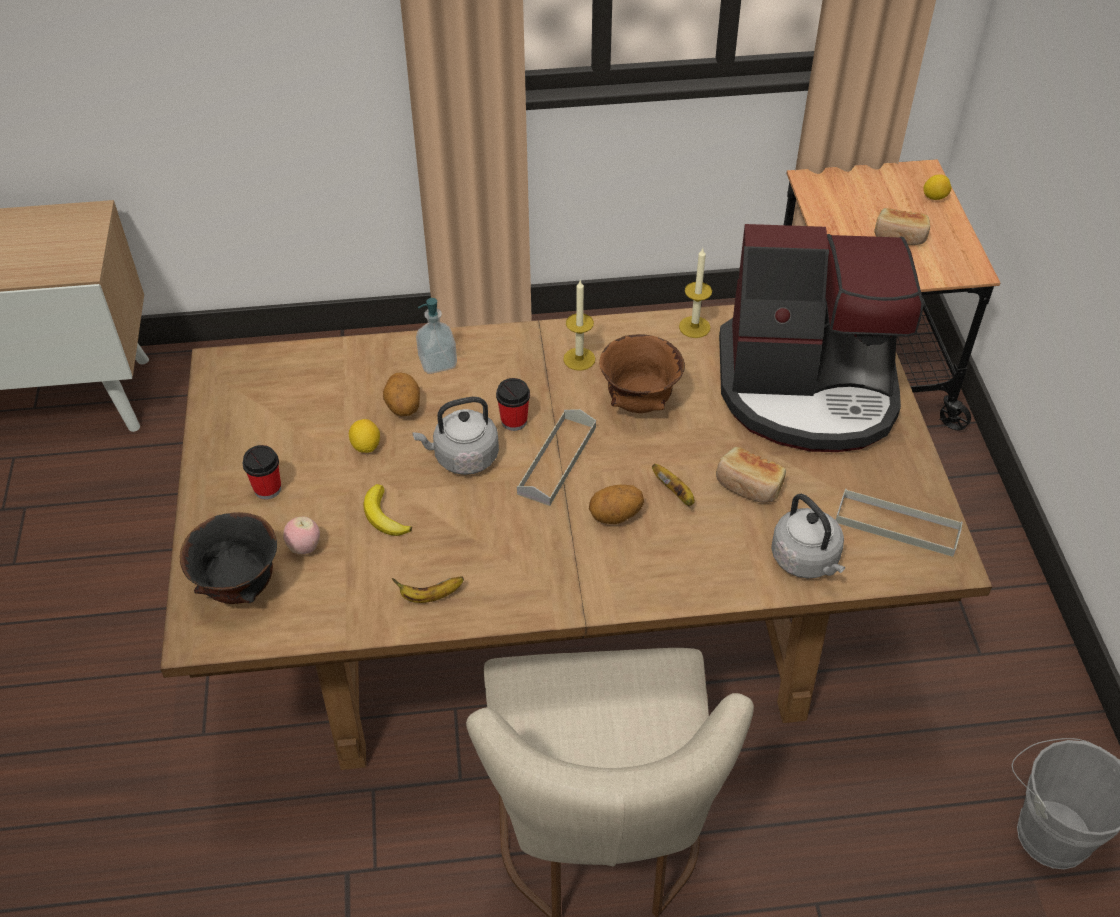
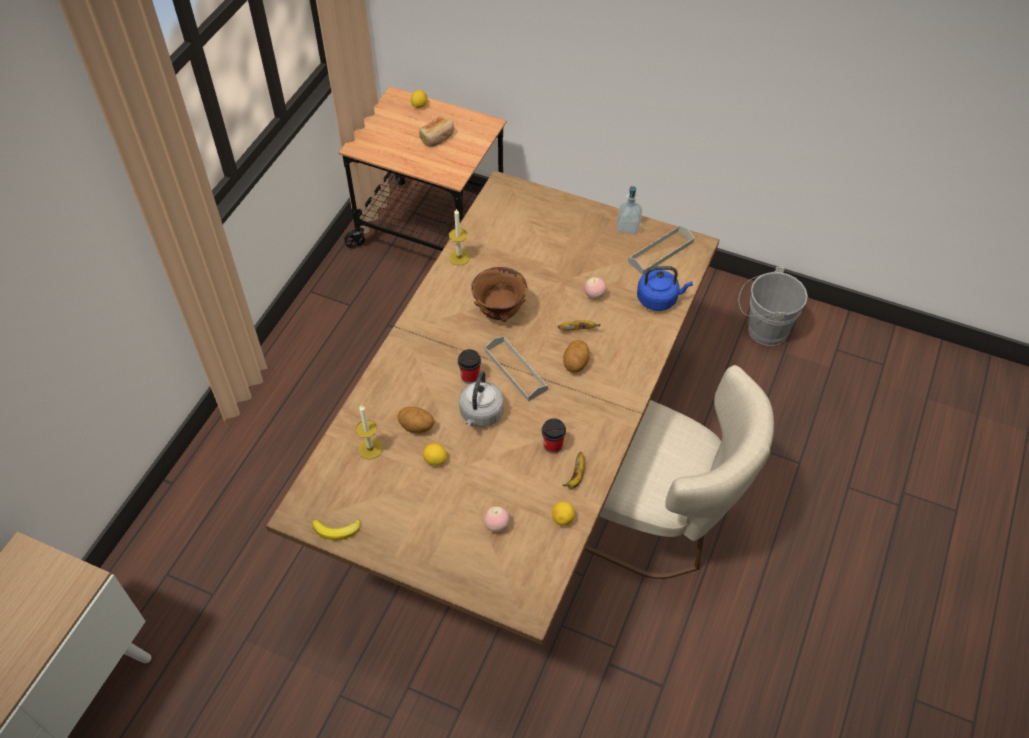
camera: 60 degrees left, 5 degrees up
black bowl [180,512,277,604] -> none
cup [242,445,281,499] -> cup moved to [542,418,566,454]
banana [363,484,412,536] -> banana moved to [312,519,361,540]
soap dispenser [416,298,457,374] -> soap dispenser moved to [616,186,642,234]
candle [563,281,595,371] -> candle moved to [356,404,383,459]
bread [716,446,786,503] -> apple [584,277,606,300]
coffee machine [719,224,924,452] -> none
grey kettle [771,494,845,579] -> blue kettle [637,266,693,311]
none -> lemon [552,502,575,526]

